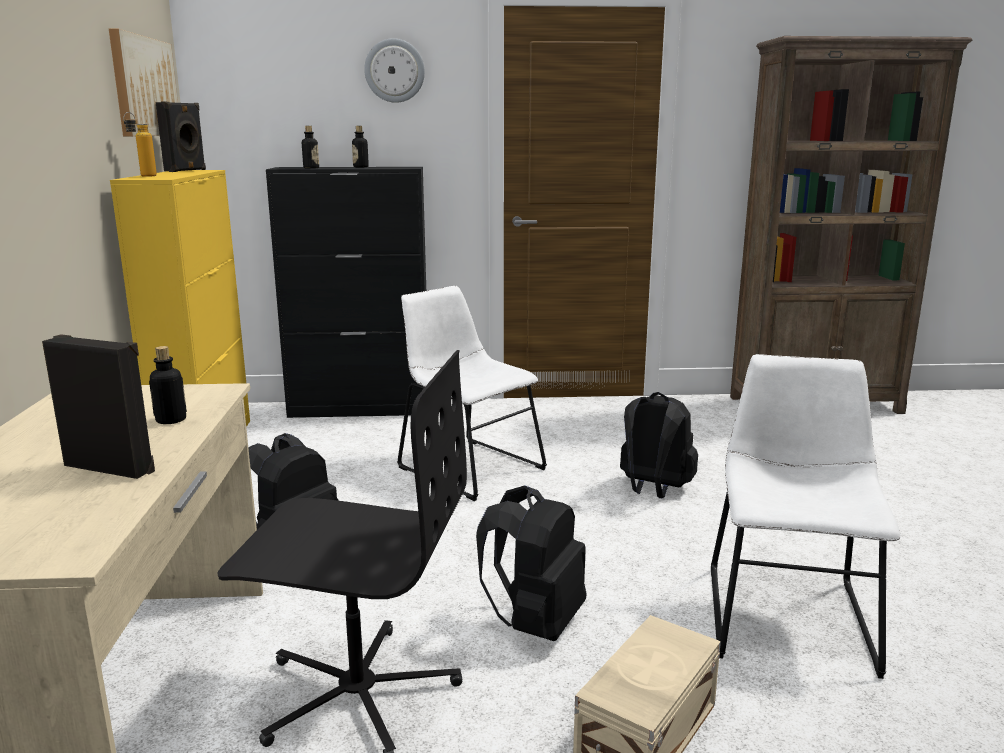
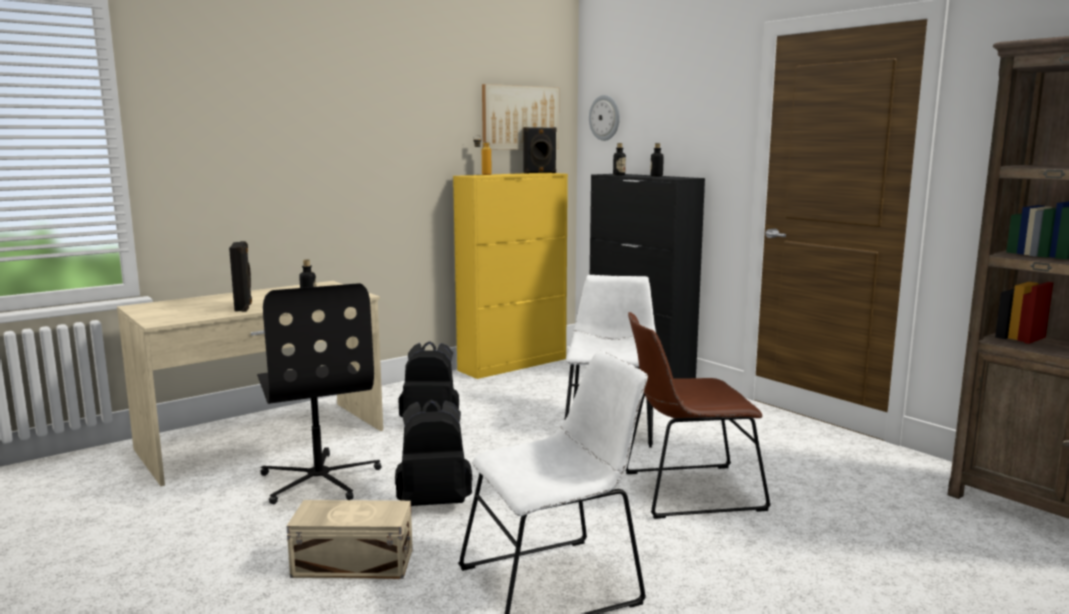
camera: 55 degrees right, 5 degrees down
wall clock [364,38,425,103] -> wall clock moved to [589,95,620,141]
black backpack [620,392,698,498] -> brown chair [626,312,771,519]

